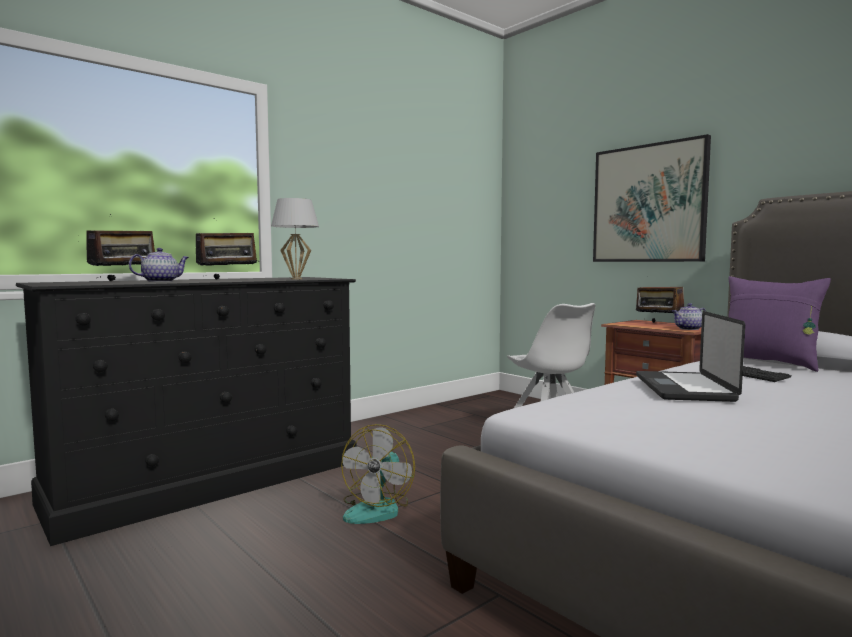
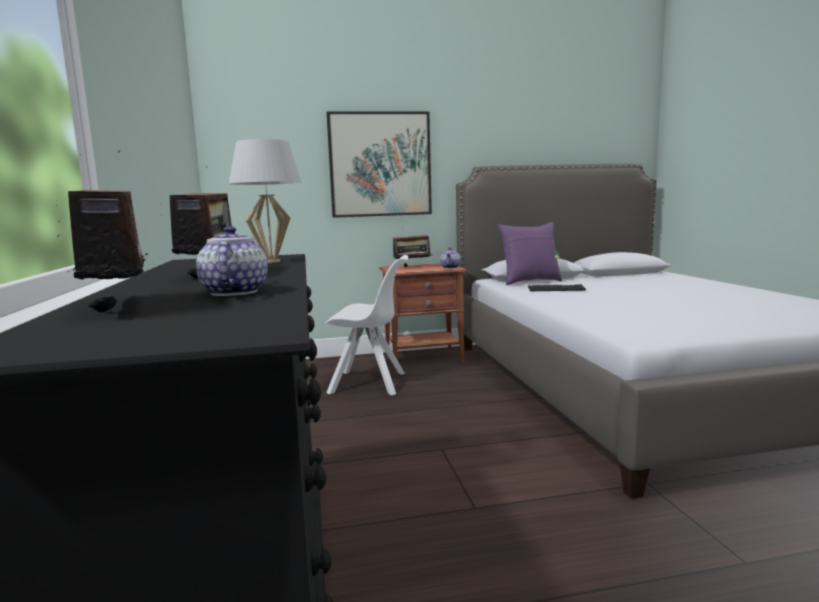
camera: 60 degrees left, 5 degrees up
fan [341,424,415,524] -> none
laptop [636,311,745,402] -> none

